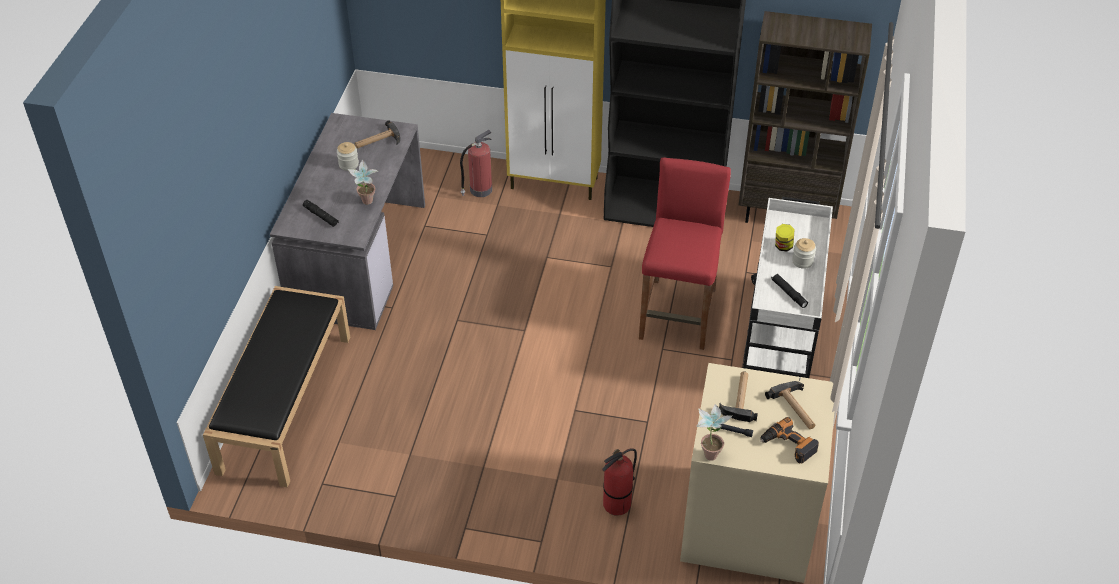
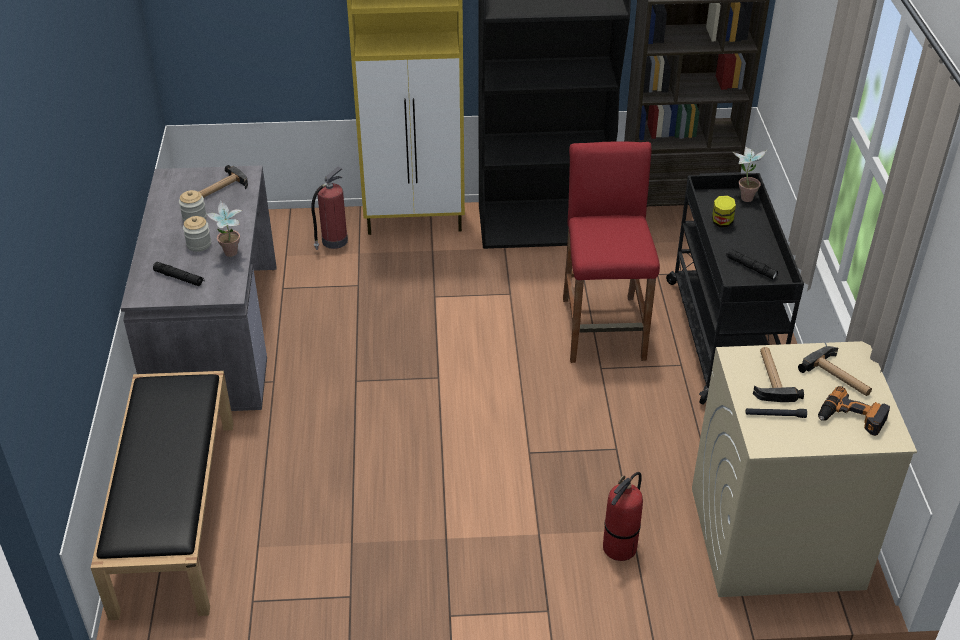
camera: 15 degrees left, 5 degrees down
potted plant [696,404,733,461] -> potted plant moved to [733,146,767,202]
white cart [742,197,833,378] -> black cart [666,172,804,405]
jar [792,238,816,269] -> jar moved to [183,216,211,252]

